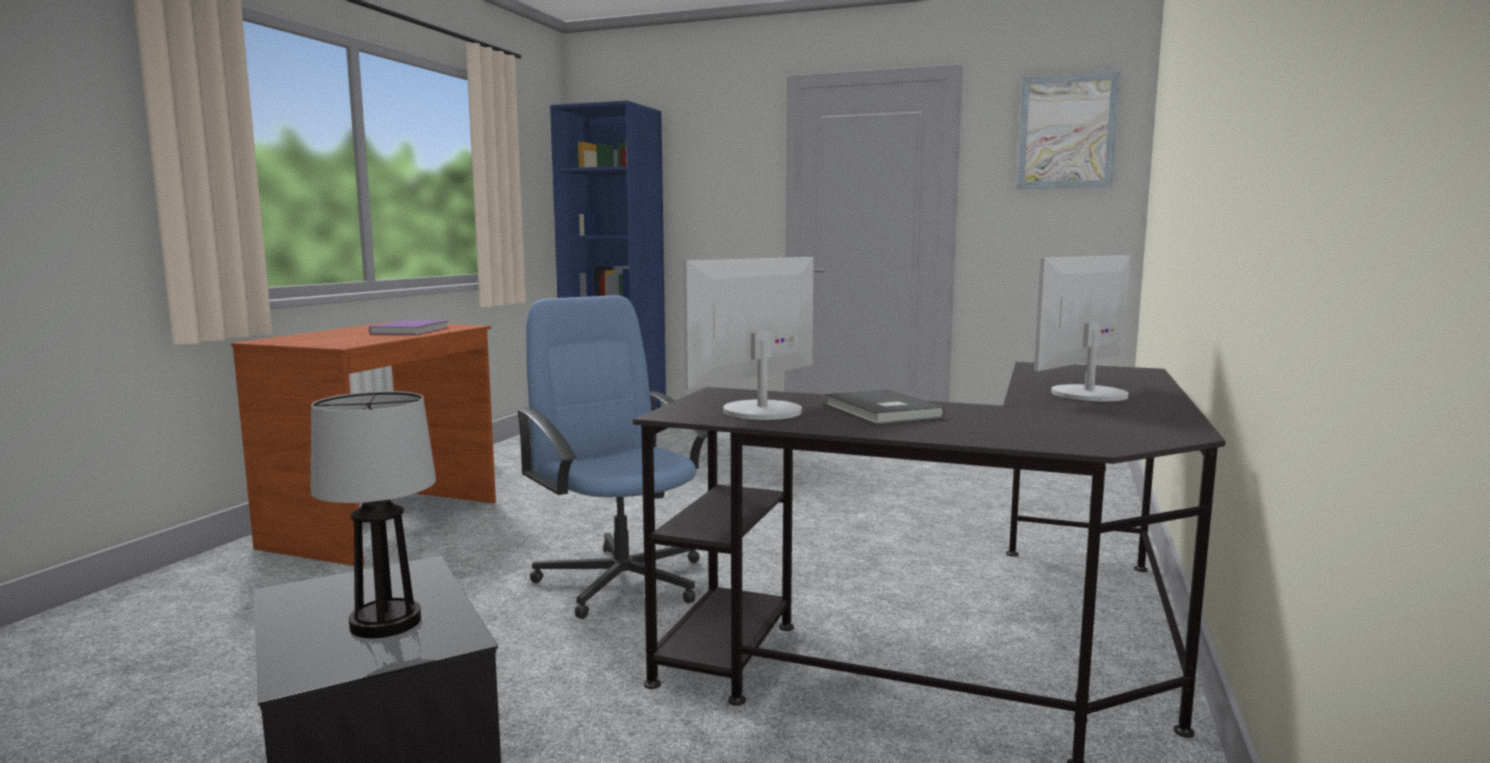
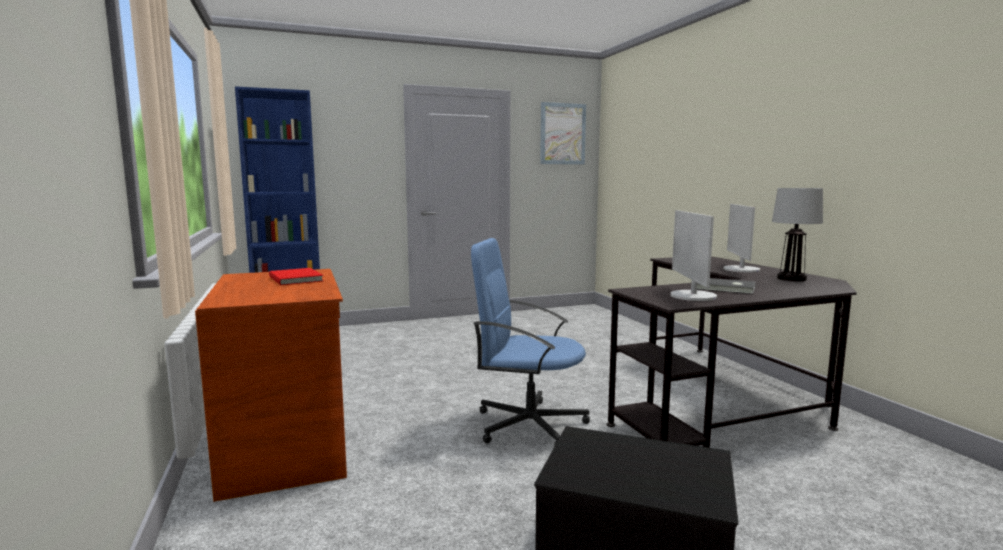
camera: 40 degrees left, 0 degrees up
table lamp [311,391,436,638] -> table lamp moved to [772,188,823,281]
purple book [369,320,449,335] -> red book [269,268,324,285]

